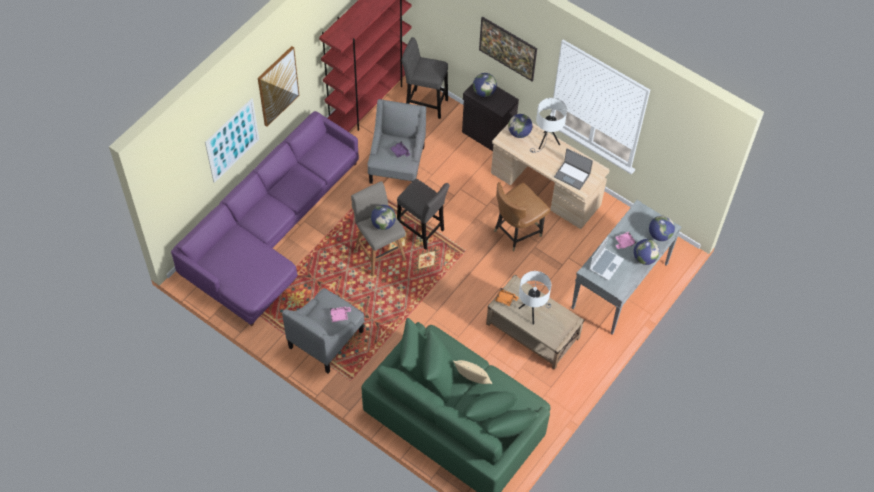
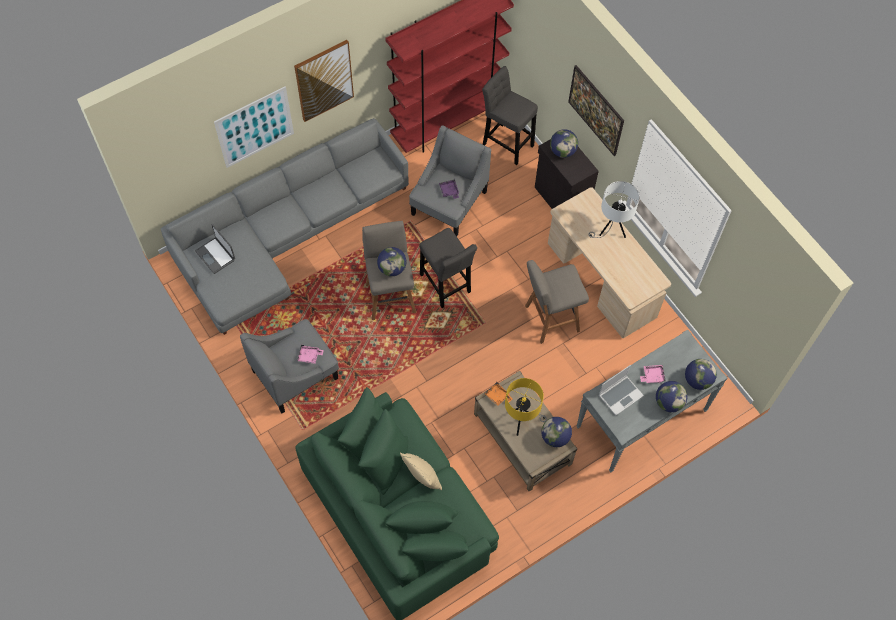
camera: 20 degrees right, 5 degrees up
purple sofa [171,111,359,326] -> grey sofa [161,118,409,335]
brown chair [494,182,550,251] -> grey stool [525,260,589,344]
globe [508,114,532,138] -> globe moved to [541,417,572,447]
white table lamp [518,271,551,325] -> yellow table lamp [505,378,547,436]
laptop [554,148,593,190] -> laptop moved to [195,224,235,274]

